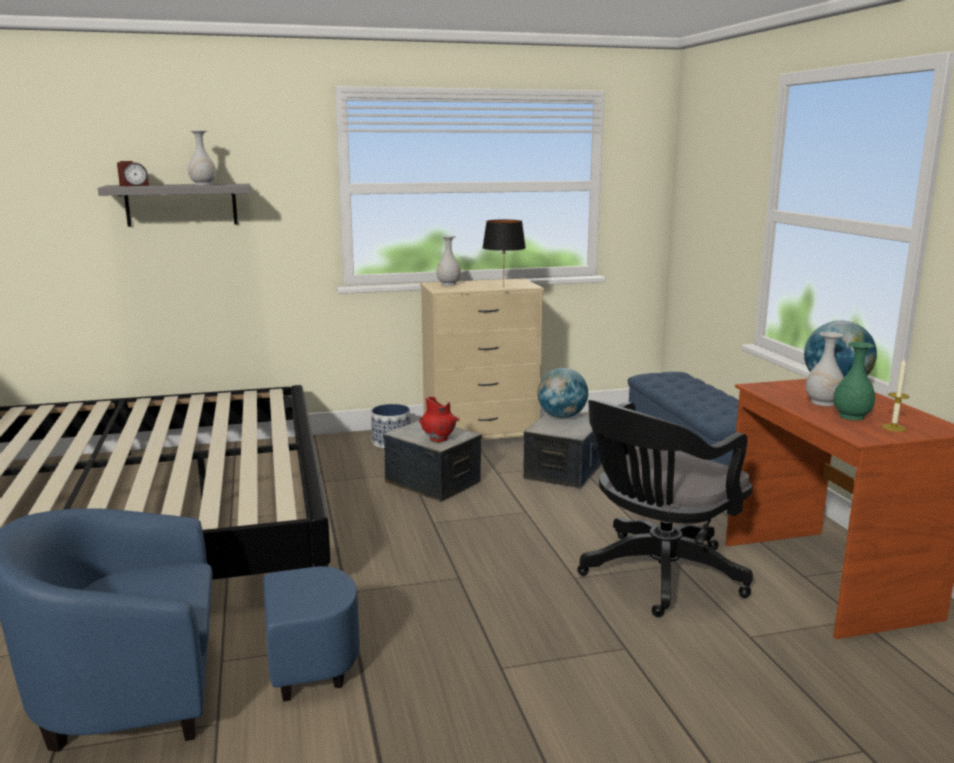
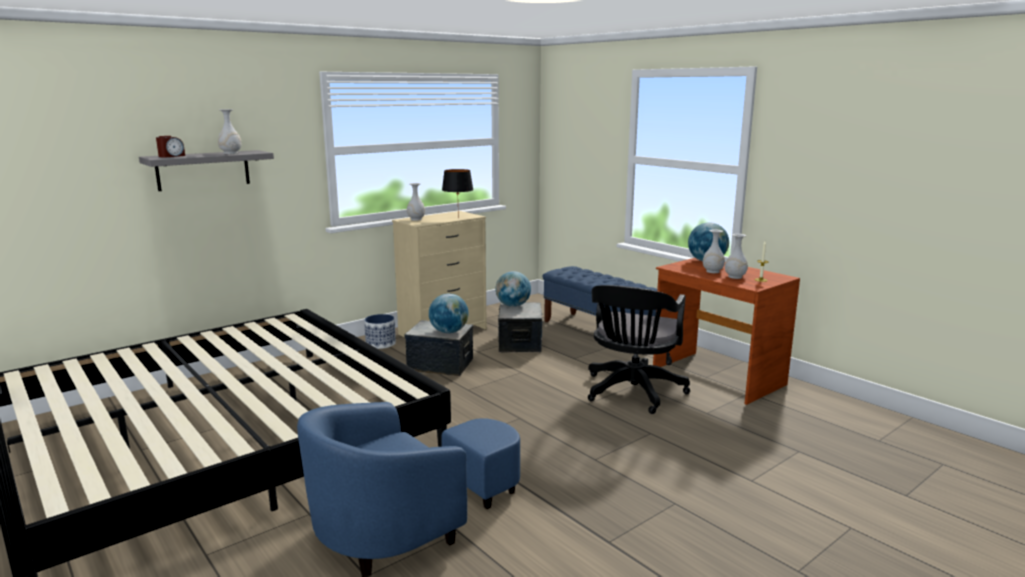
camera: 25 degrees left, 0 degrees up
red vase [419,396,460,442] -> globe [429,294,469,333]
green vase [833,342,875,420] -> white vase [725,234,748,279]

